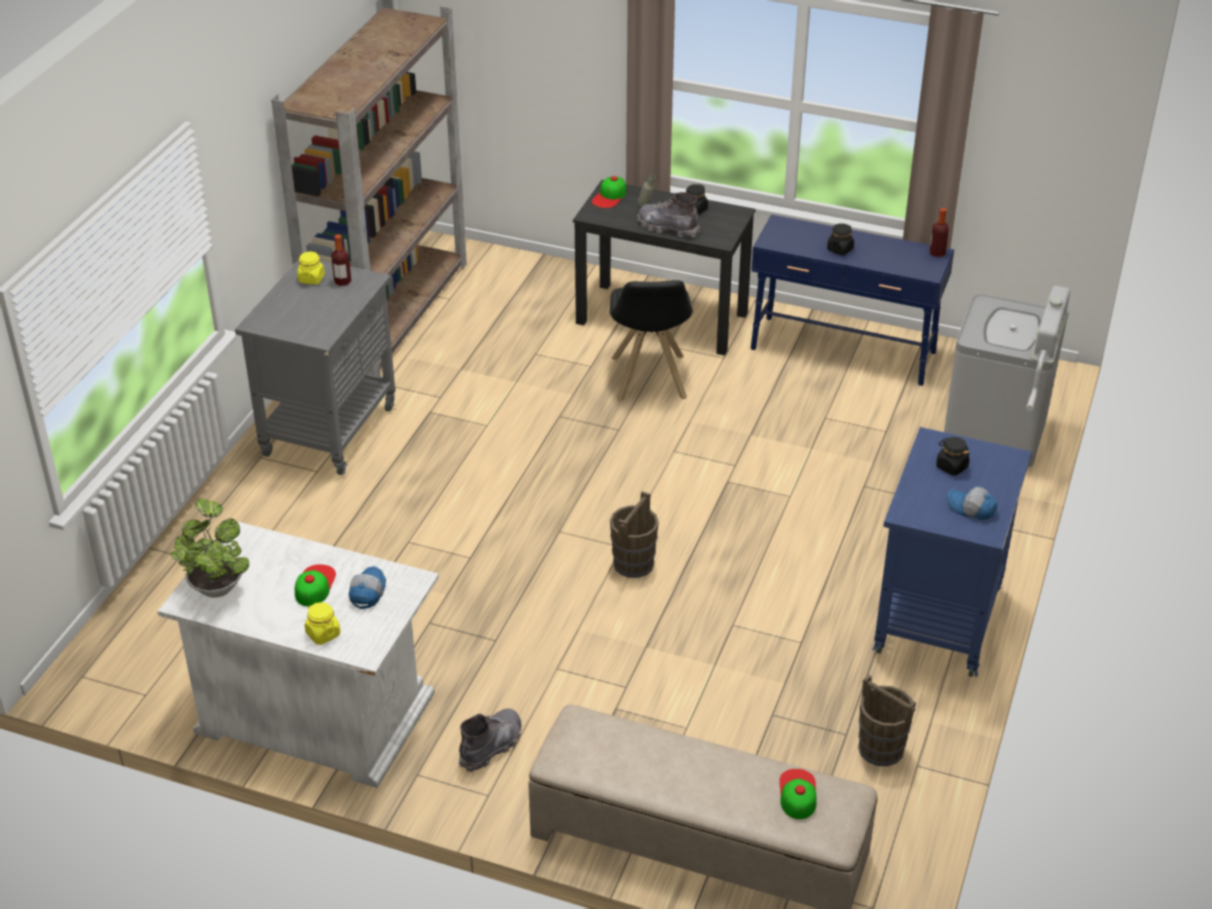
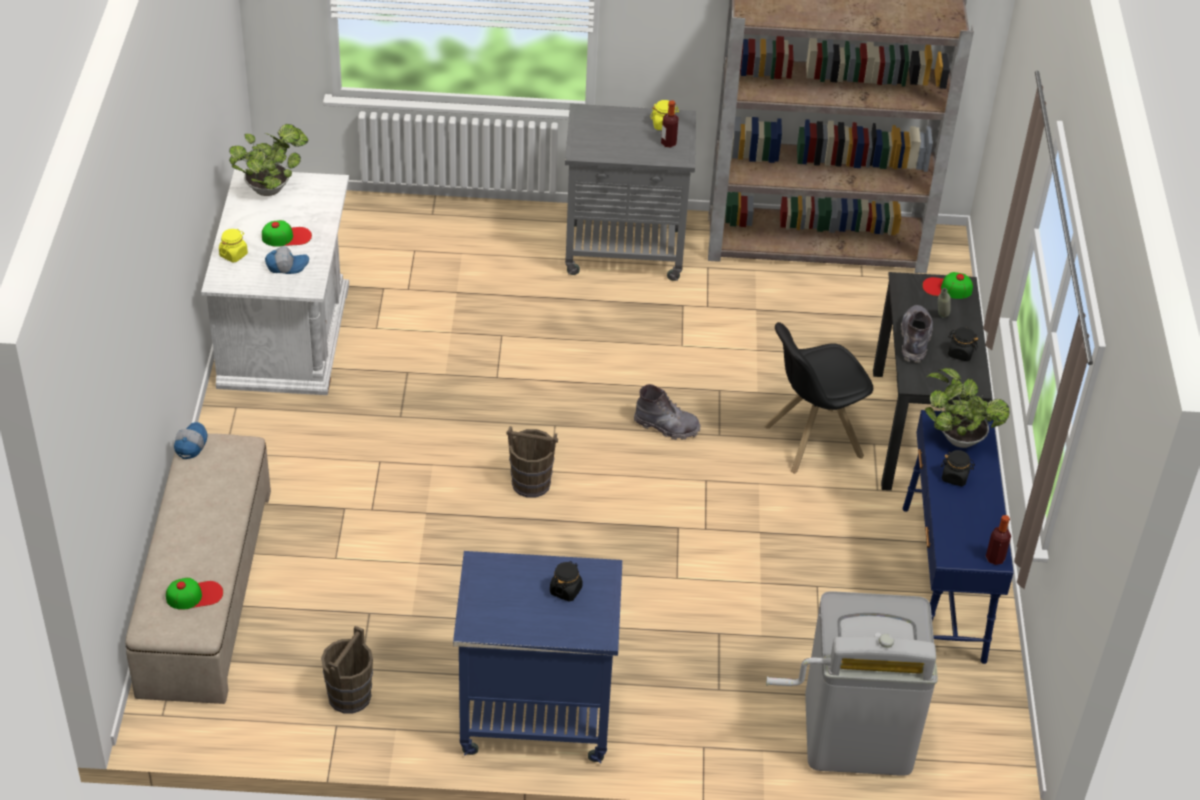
camera: 70 degrees right, 5 degrees up
grey boot [458,708,522,772] -> grey boot moved to [634,384,701,440]
cap [947,486,997,520] -> cap moved to [174,422,208,459]
none -> potted plant [925,368,1010,448]

